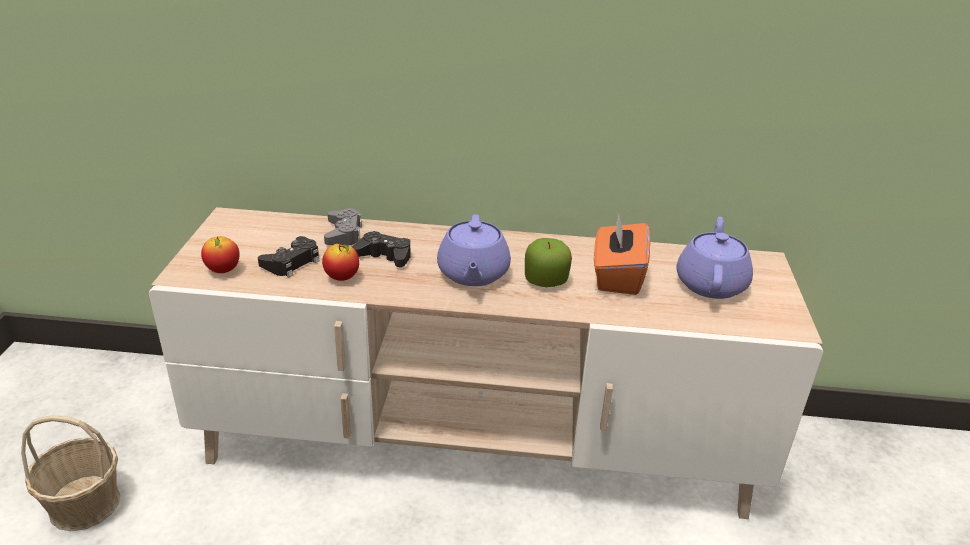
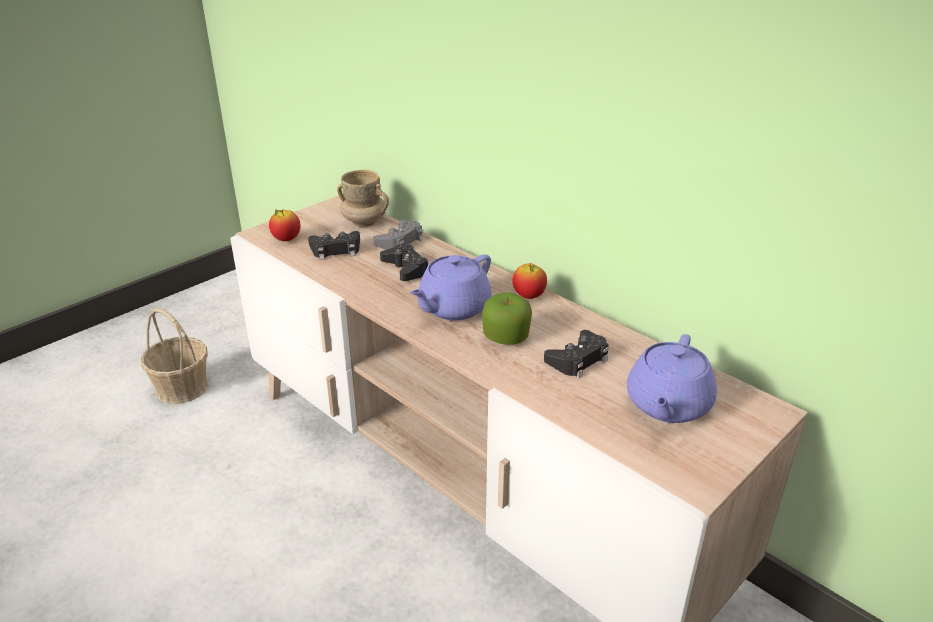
camera: 40 degrees right, 0 degrees up
apple [322,244,359,281] -> apple moved to [512,263,547,299]
orange tissue box [594,214,650,295] -> black game controller [544,330,609,378]
purple teapot [677,217,753,299] -> purple teapot turned 150 degrees clockwise [627,334,717,423]
none -> beige mug [337,170,389,227]

